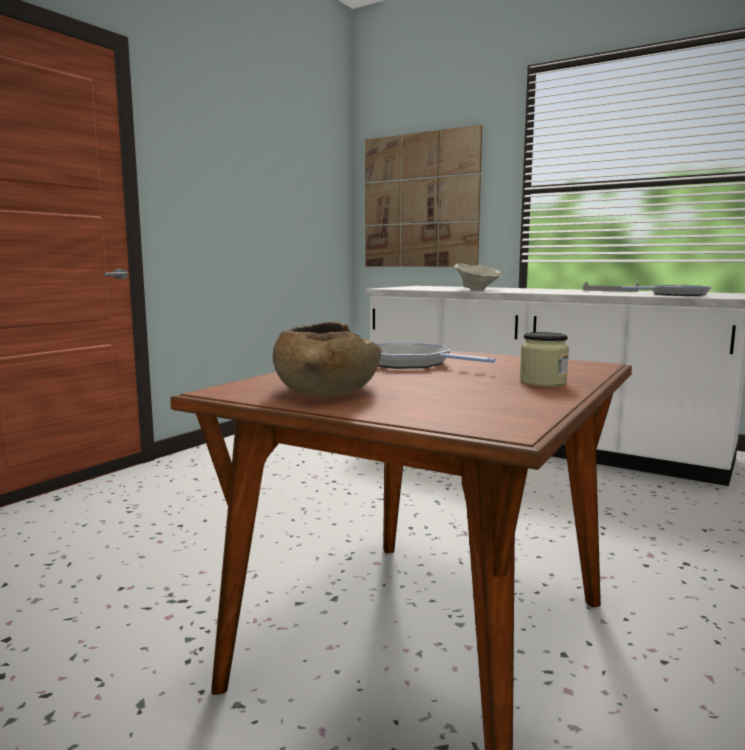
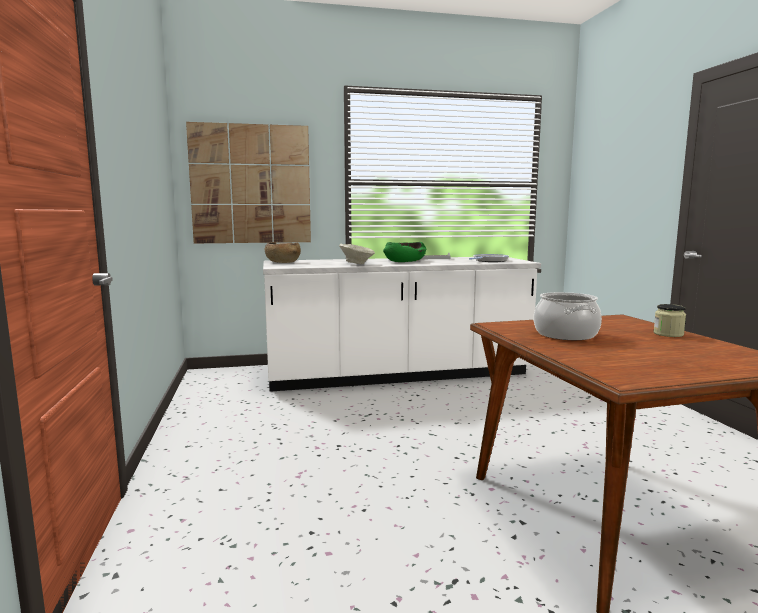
camera: 45 degrees left, 0 degrees up
brown bowl [273,322,381,397] -> brown bowl moved to [265,242,301,263]
frying pan [377,343,496,369] -> cooking pot [534,292,602,340]
none -> green bowl [383,242,426,262]

